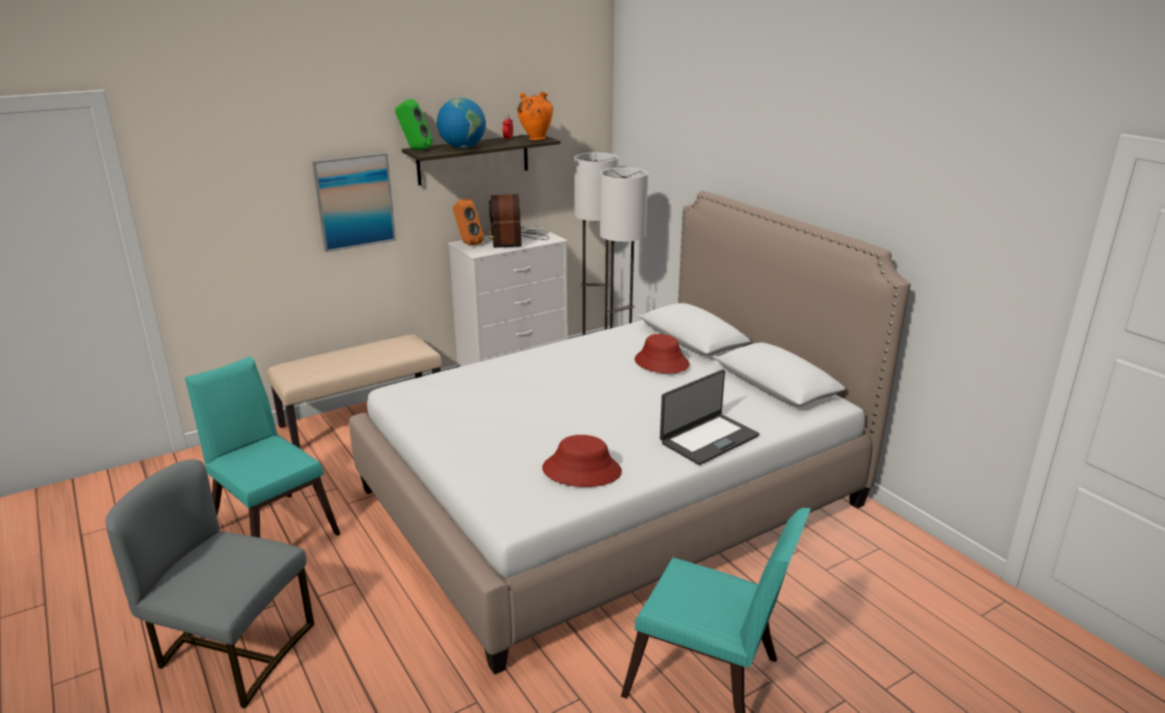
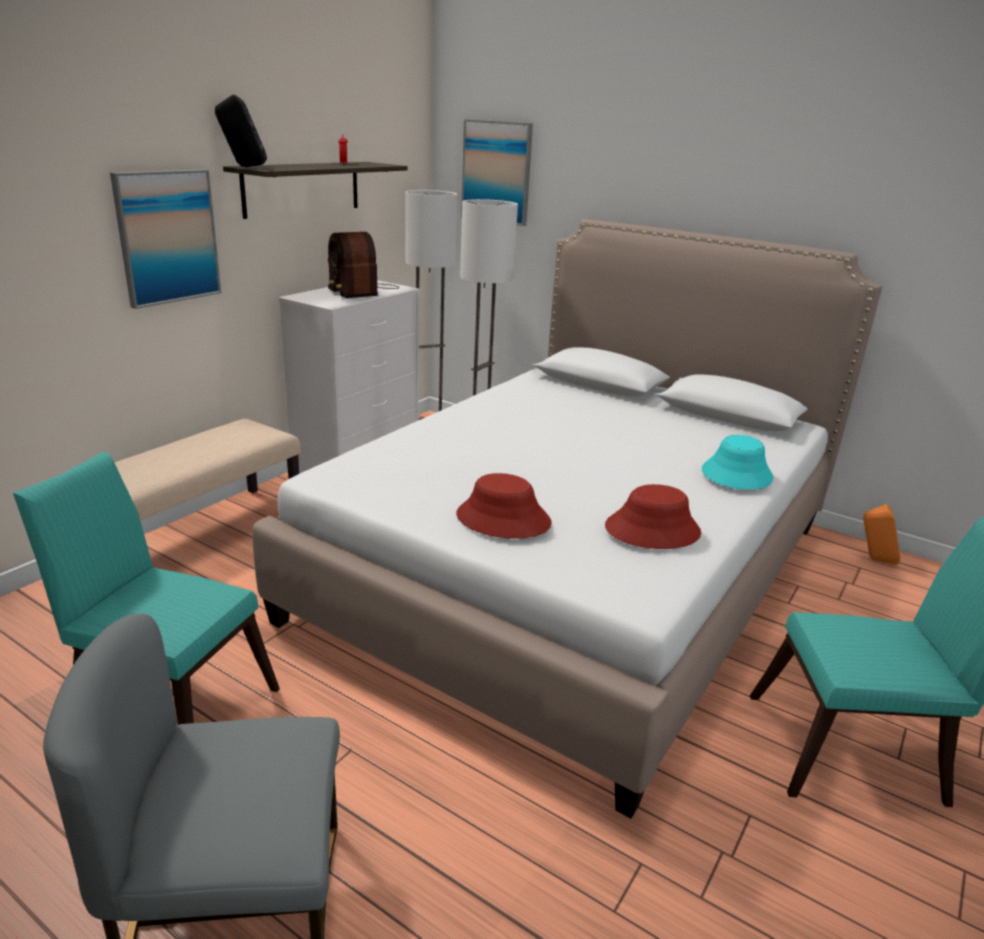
camera: 25 degrees left, 0 degrees up
green speaker [395,99,433,150] -> black speaker [215,95,267,167]
globe [437,98,486,148] -> none
orange speaker [453,198,484,246] -> orange speaker moved to [863,504,901,565]
orange vase [517,92,553,140] -> none
red hat [635,334,690,373] -> red hat moved to [456,473,552,539]
laptop [660,369,759,465] -> turquoise hat [702,435,774,490]
none -> picture [461,119,533,226]

